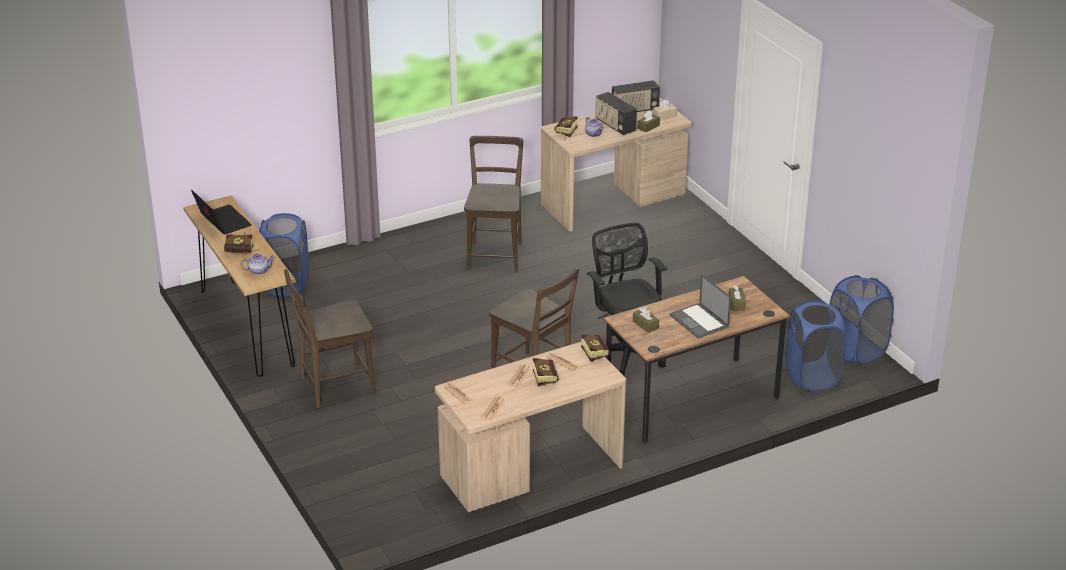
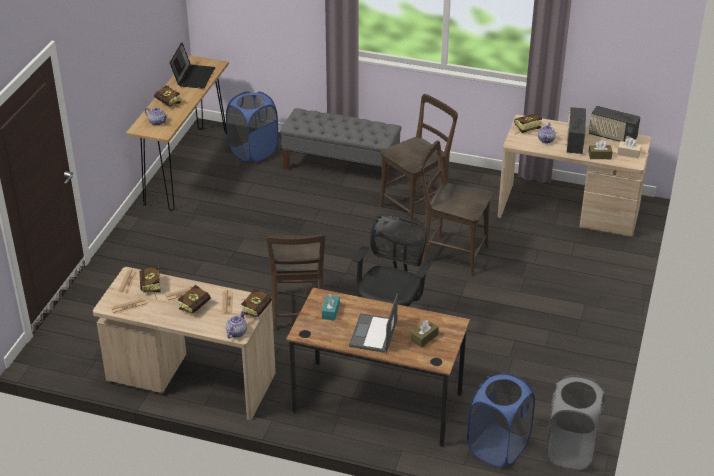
camera: 45 degrees right, 5 degrees up
brown chair [284,269,377,408] -> brown chair moved to [420,140,493,276]
brown tissue box [633,307,659,333] -> turquoise tissue box [322,294,340,321]
blue laundry basket [829,275,894,364] -> grey laundry basket [546,375,605,470]
none -> book [139,265,160,299]
none -> teapot [226,310,247,339]
none -> grey bench [280,108,401,188]

